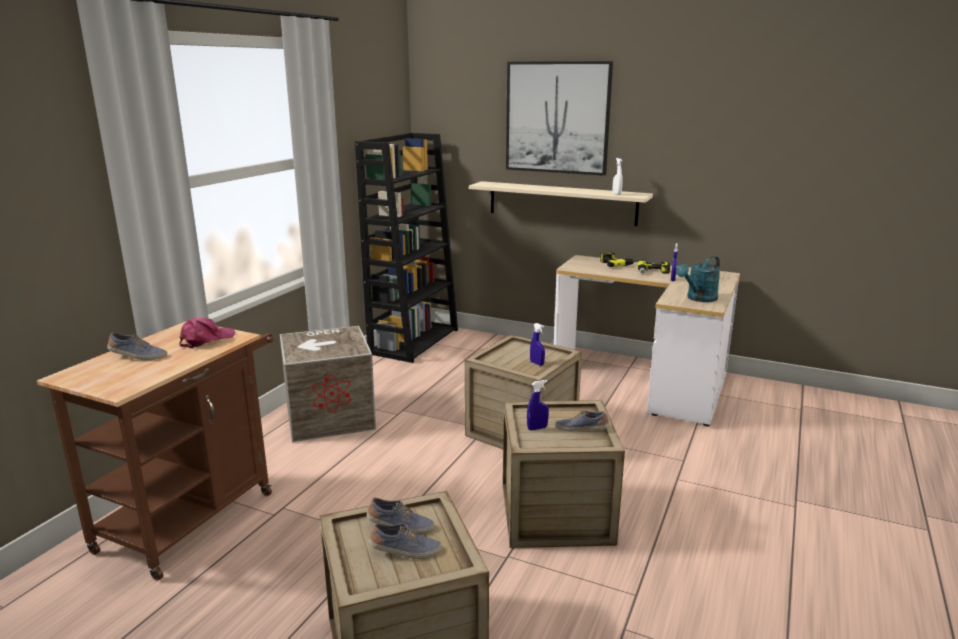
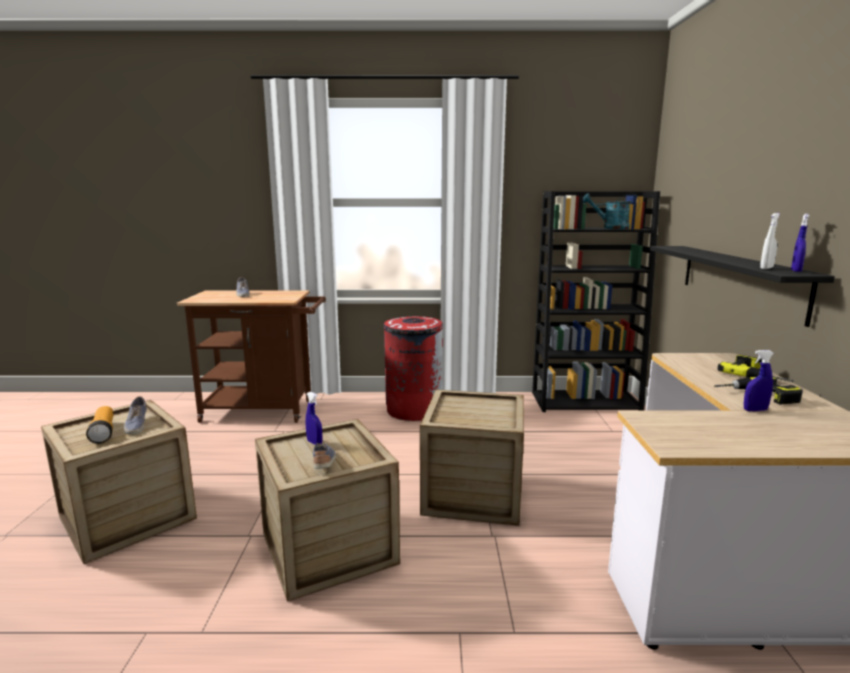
camera: 65 degrees right, 5 degrees down
pink cap [179,317,236,348] -> none
crate [280,326,376,442] -> red trash can [383,316,443,421]
shoe [369,523,442,559] -> flashlight [86,406,114,444]
beige shelf [469,181,653,226] -> black shelf [650,246,835,327]
picture [506,61,613,176] -> none
blue spray bottle [530,323,545,366] -> blue spray bottle moved to [791,214,809,272]
turquoise watering can [676,256,721,302] -> turquoise watering can moved to [583,193,640,229]

